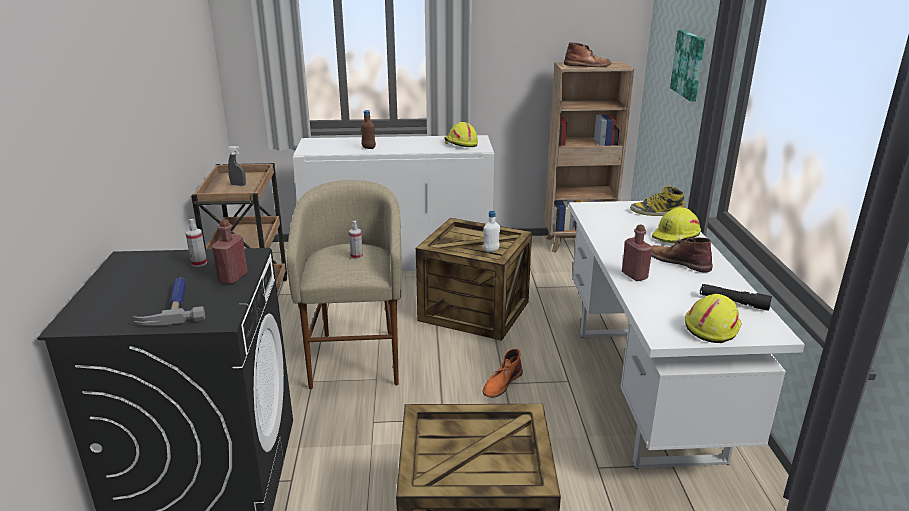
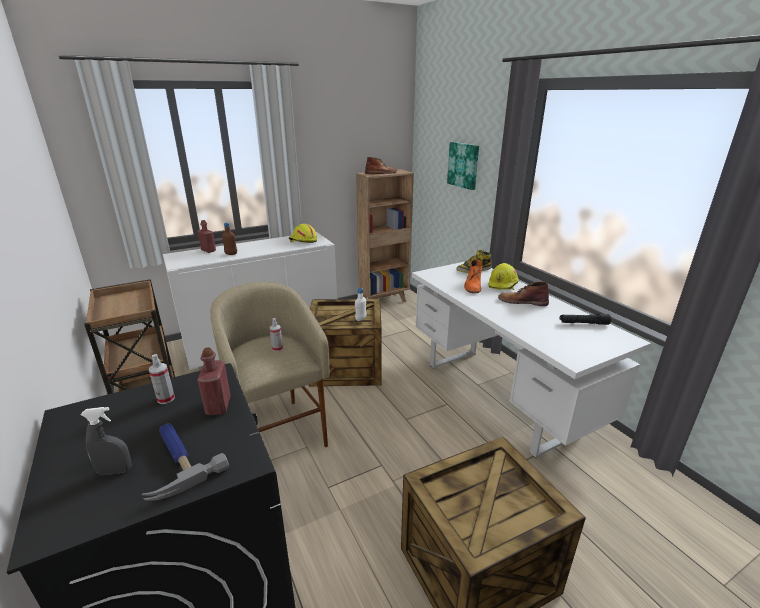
camera: 25 degrees left, 0 degrees up
grey spray bottle [228,146,246,186] -> grey spray bottle moved to [81,407,132,476]
orange boot [483,349,523,398] -> orange boot moved to [464,260,483,293]
red bottle [622,224,653,281] -> red bottle moved to [198,220,216,253]
yellow hard hat [685,294,741,343] -> none

